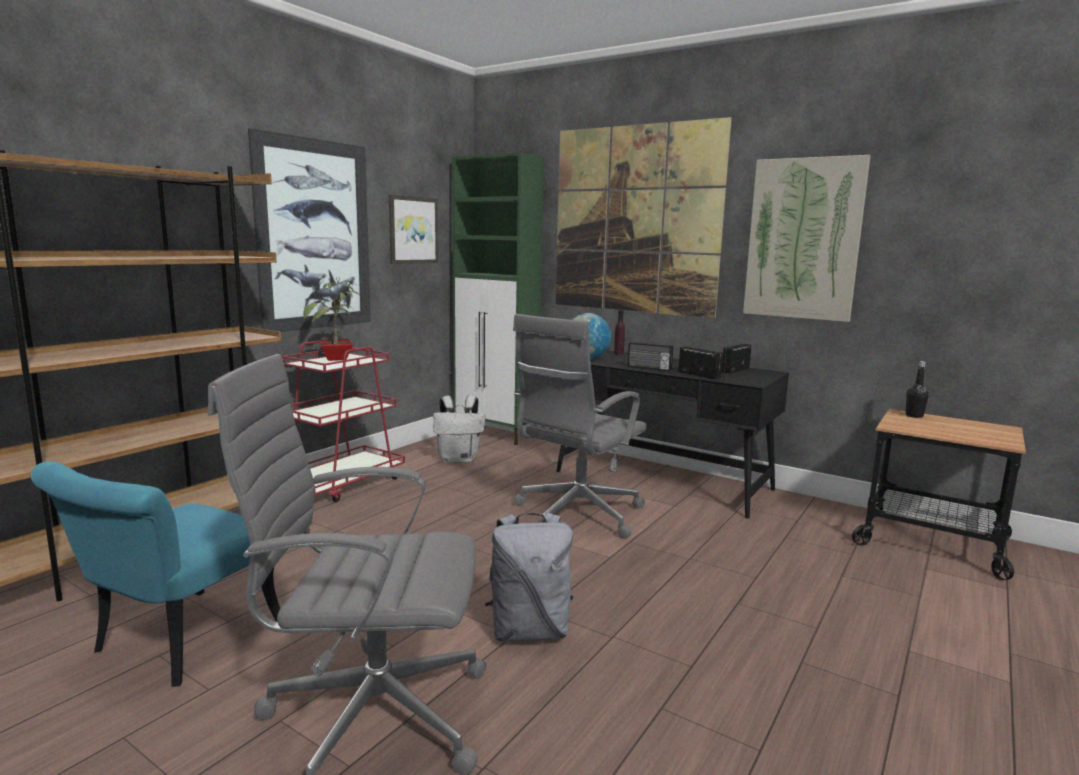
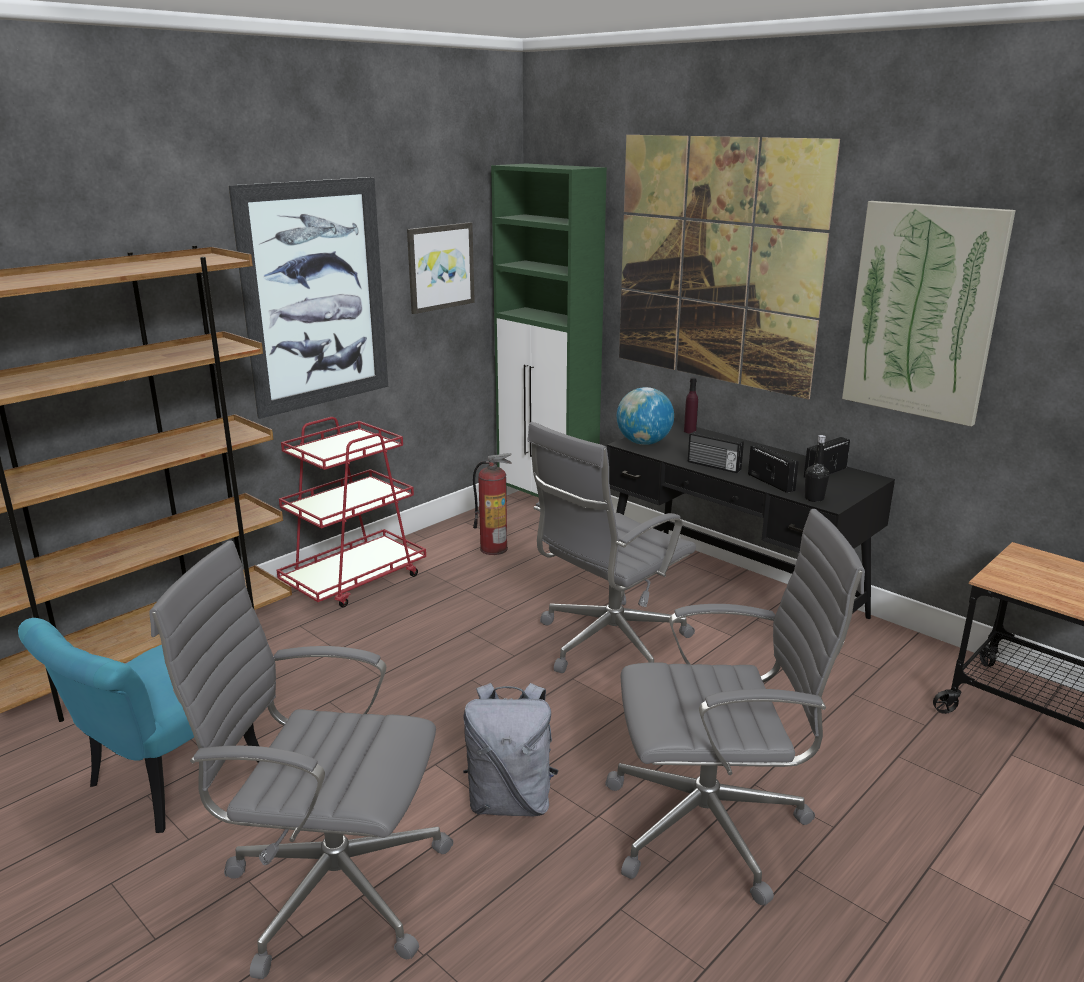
camera: 10 degrees right, 10 degrees up
potted plant [303,277,361,361] -> none
white backpack [433,395,485,463] -> fire extinguisher [473,453,512,555]
black bottle [906,361,929,418] -> black bottle moved to [805,435,829,502]
none -> grey office chair [605,509,865,906]

